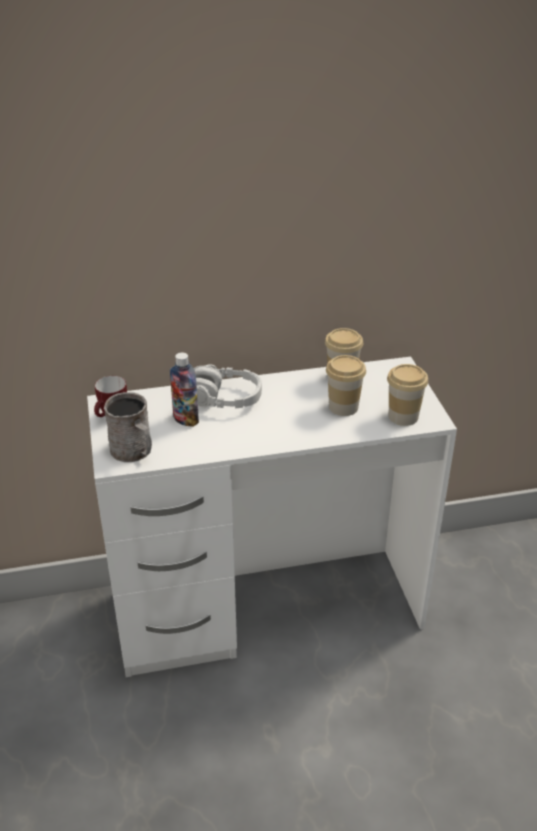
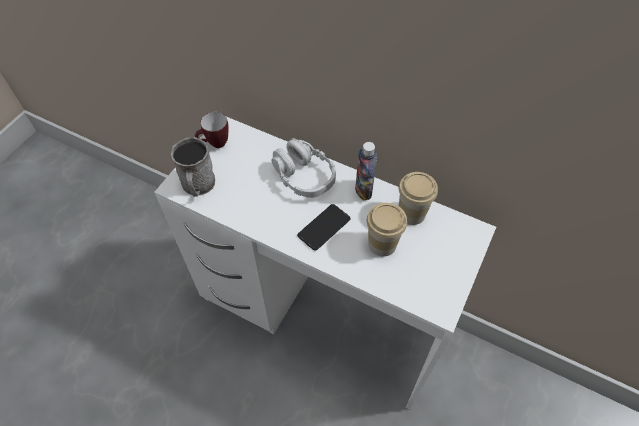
camera: 40 degrees right, 20 degrees up
bottle [170,352,199,427] -> bottle moved to [355,142,377,200]
cup [387,364,428,426] -> none
none -> phone [297,204,351,251]

